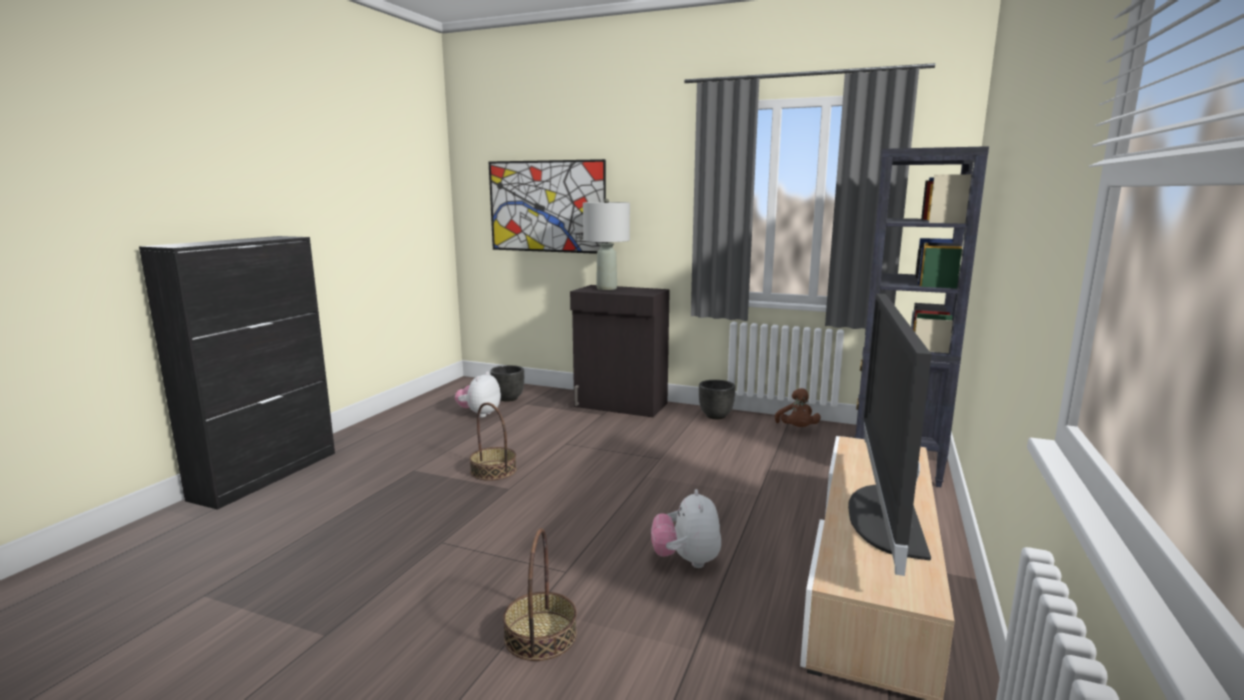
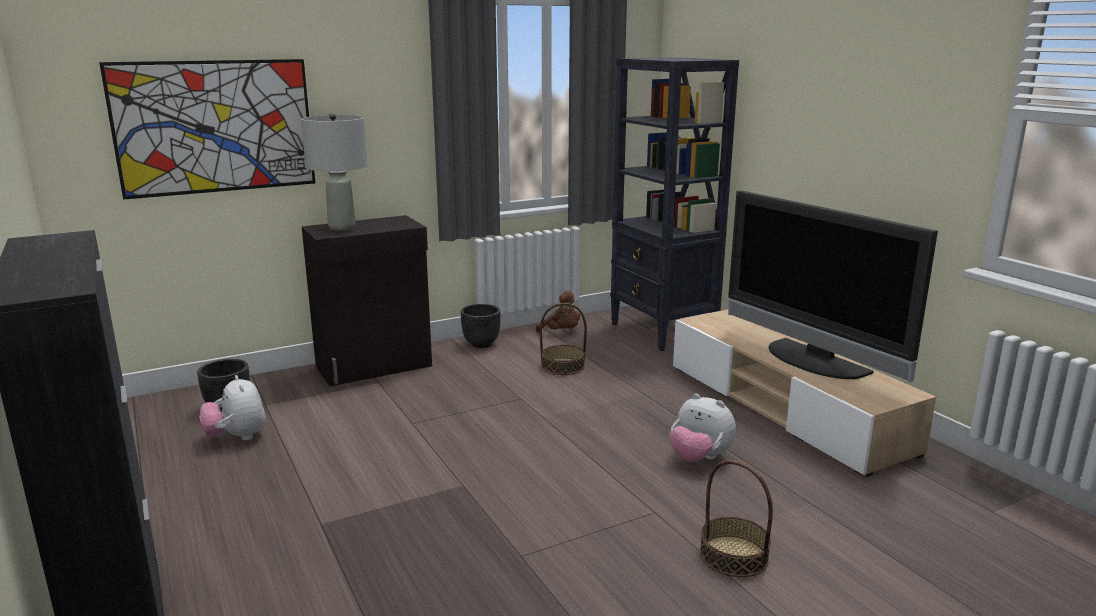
camera: 50 degrees left, 5 degrees up
basket [469,402,517,481] -> basket moved to [540,303,587,375]

